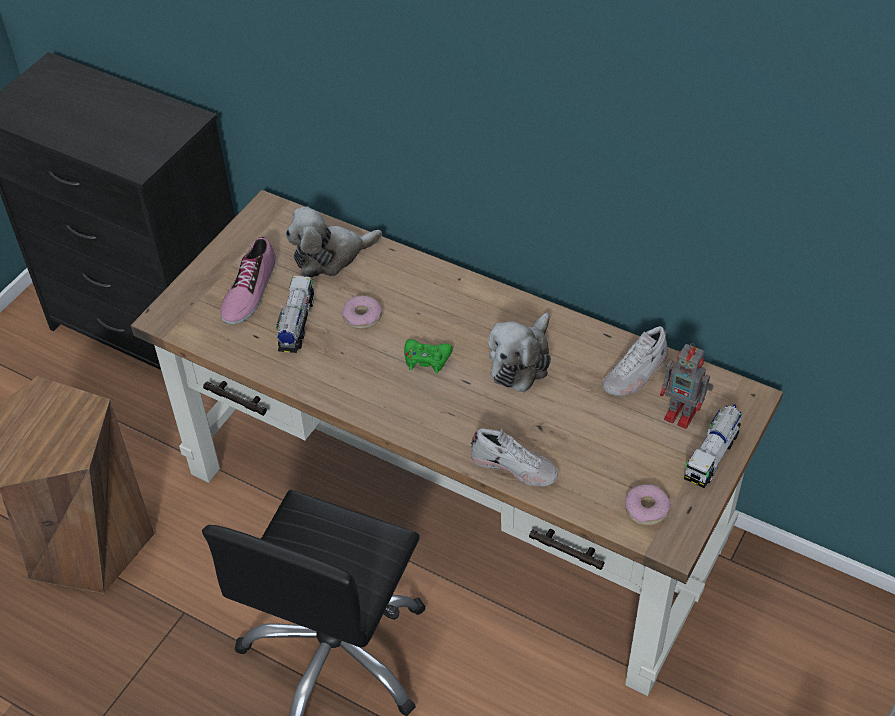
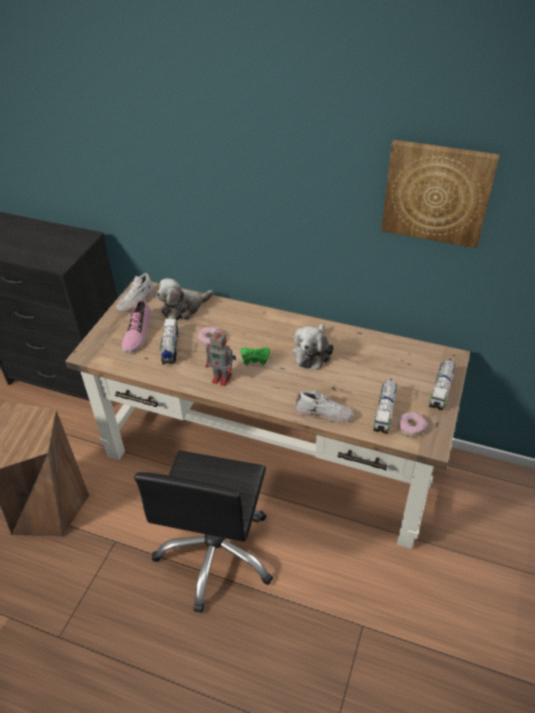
camera: 10 degrees left, 5 degrees down
white shoe [602,326,669,396] -> white shoe moved to [116,273,155,312]
toy robot [660,343,713,429] -> toy robot moved to [205,331,236,386]
none -> toy truck [373,379,397,434]
none -> picture [381,140,500,248]

